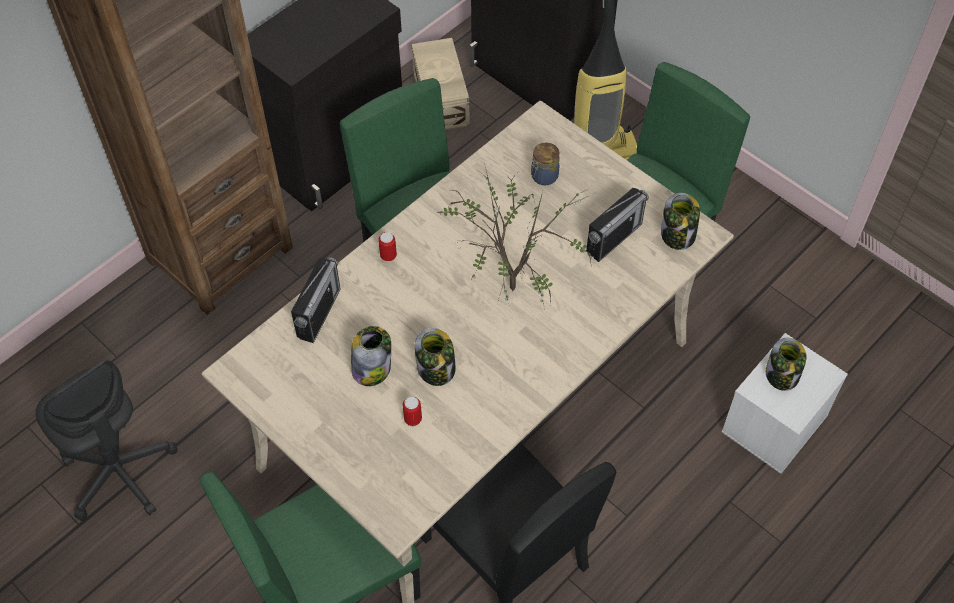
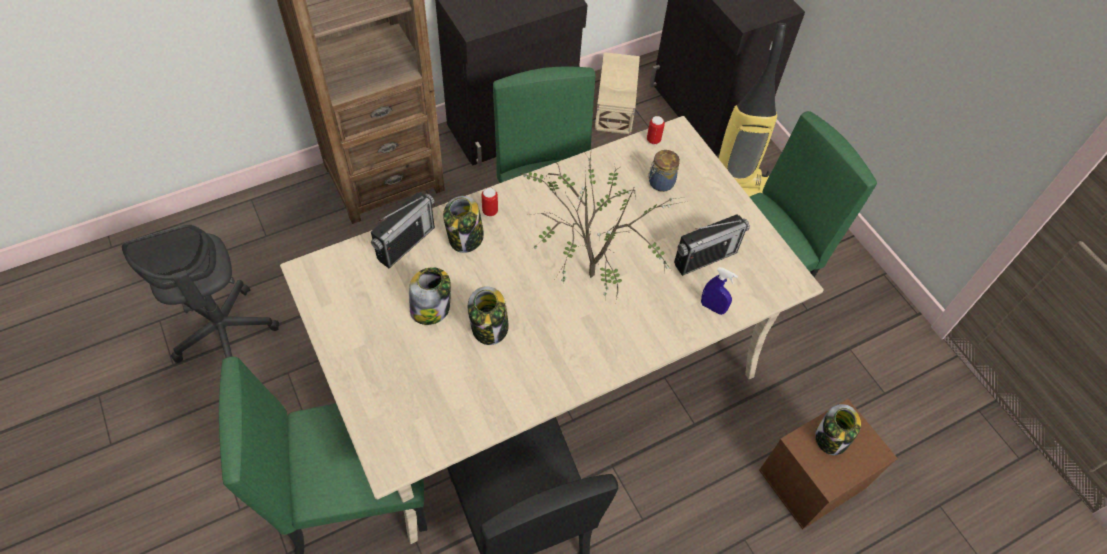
camera: 15 degrees right, 0 degrees up
can [403,396,422,426] -> can moved to [647,116,665,144]
jar [661,193,700,250] -> jar moved to [443,196,484,253]
white storage box [721,333,848,474] -> brown storage box [759,399,898,529]
none -> blue spray bottle [701,267,738,315]

